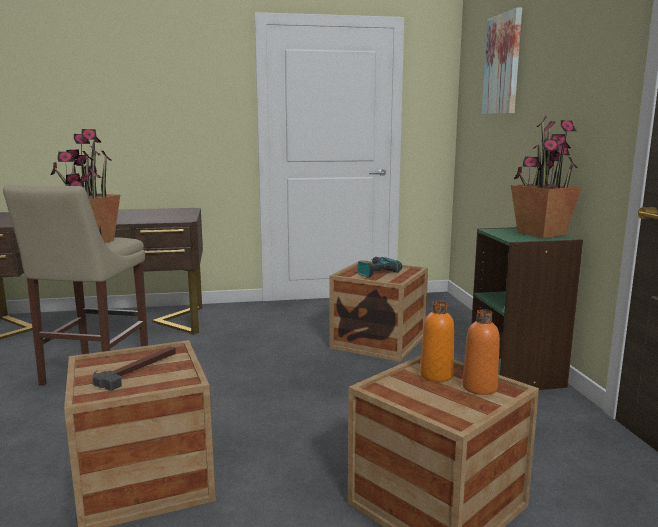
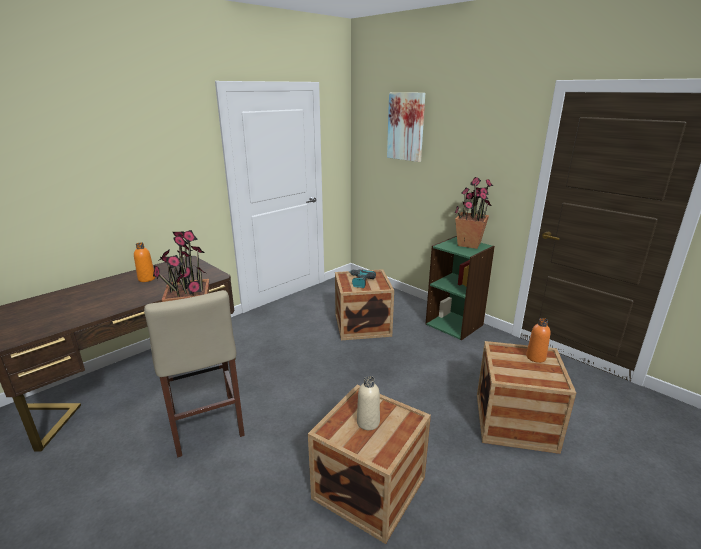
camera: 35 degrees left, 10 degrees up
hammer [93,346,176,391] -> beige bottle [357,376,380,430]
orange bottle [420,300,454,382] -> orange bottle moved to [134,242,155,282]

